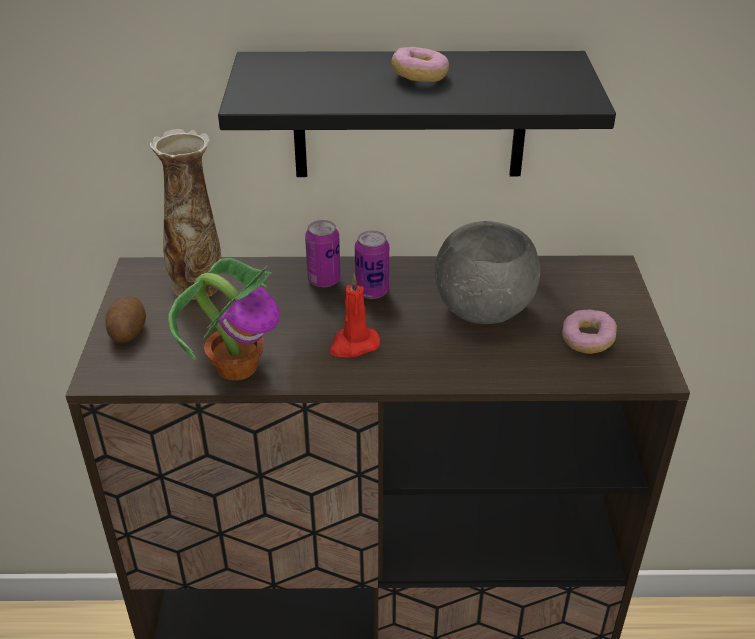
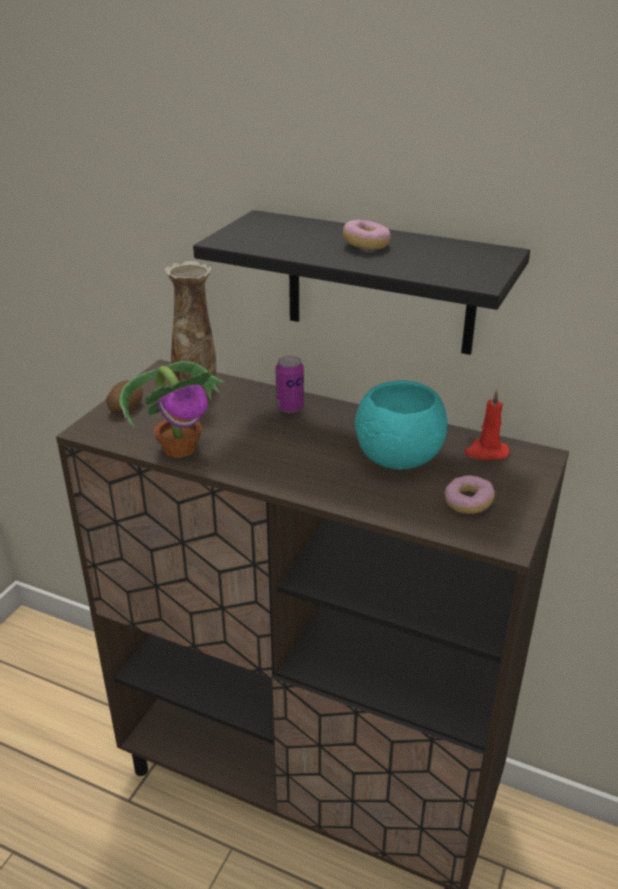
camera: 25 degrees right, 5 degrees down
red candle [329,273,380,357] -> red candle moved to [464,389,509,460]
can [355,231,389,299] -> none
grey bowl [435,221,540,324] -> turquoise bowl [355,380,448,470]

